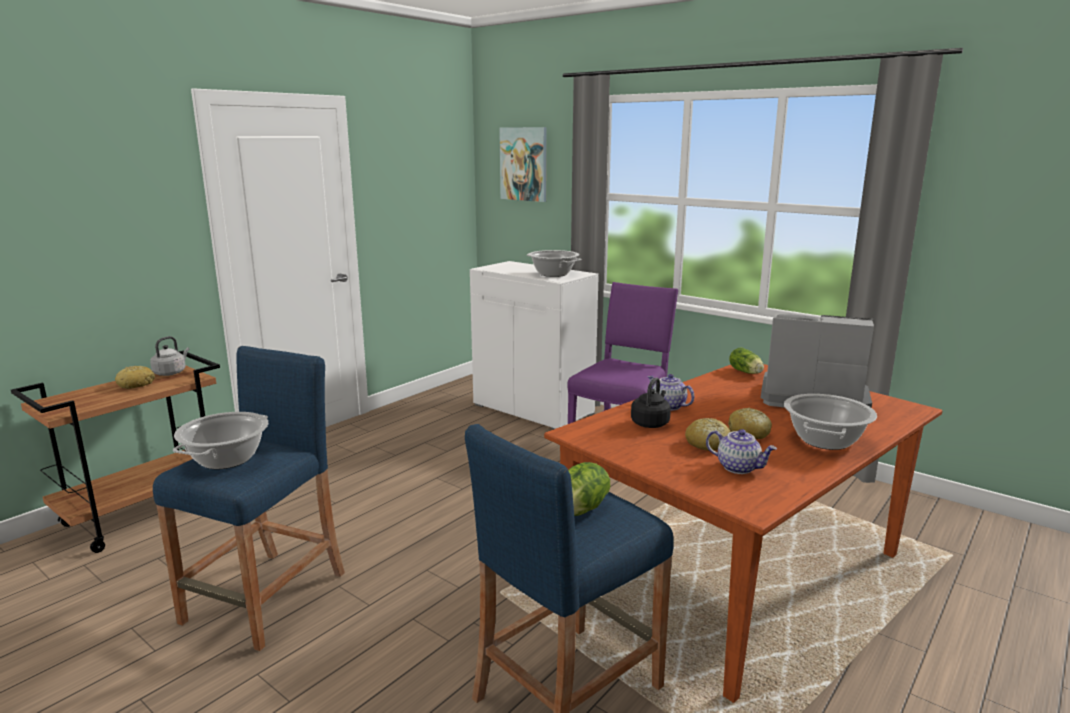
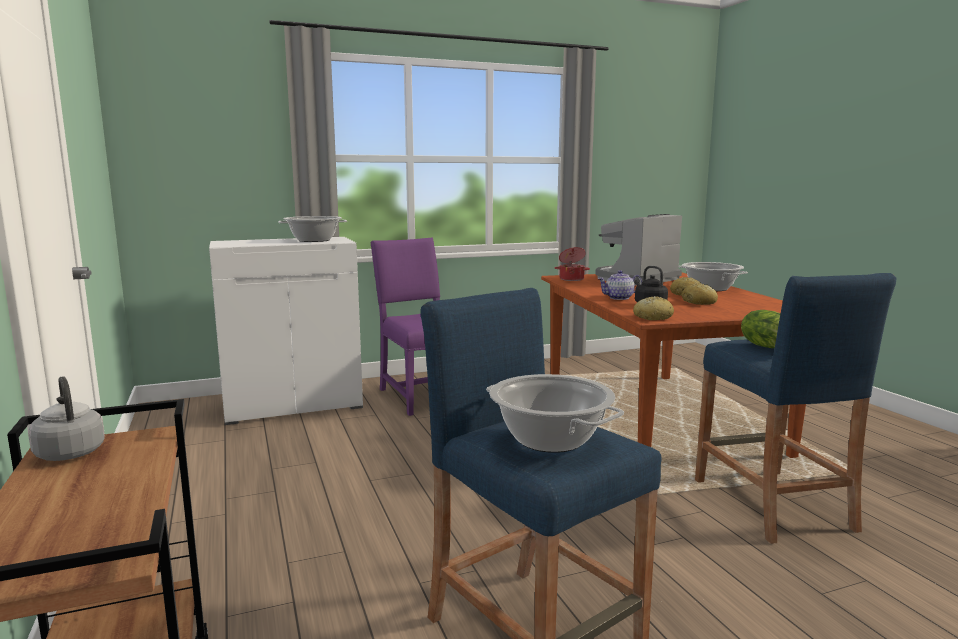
camera: 60 degrees left, 5 degrees down
bread [115,366,155,389] -> bread moved to [633,296,674,320]
picture [499,127,547,202] -> none
teapot [706,429,777,474] -> none
lettuce [729,347,764,374] -> cooking pot [555,247,590,281]

